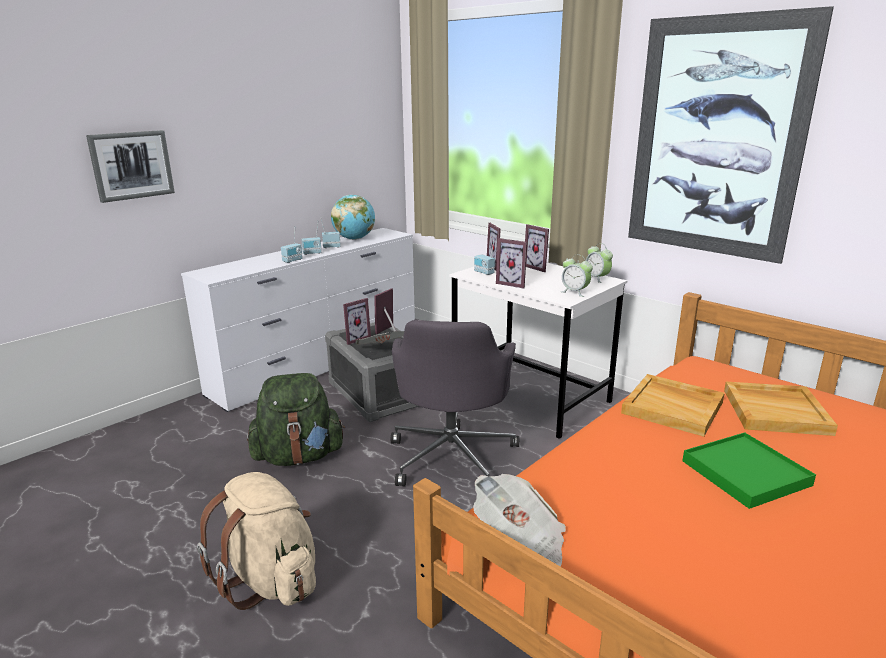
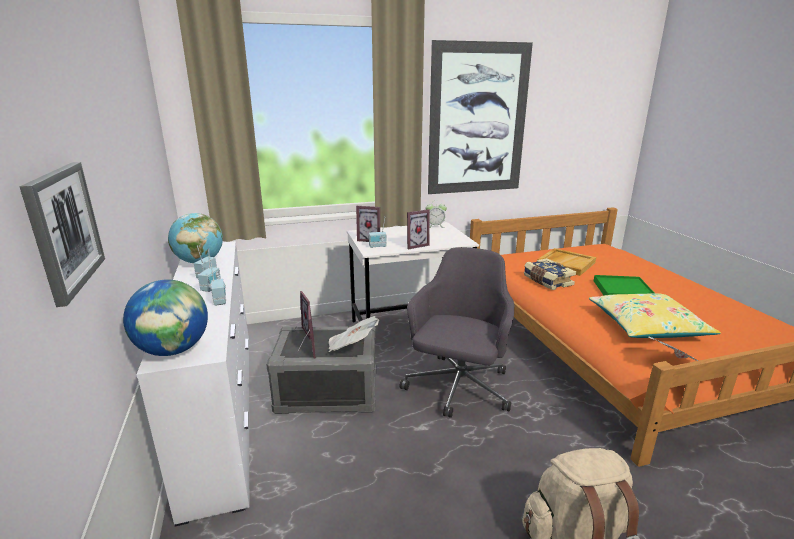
camera: 60 degrees left, 0 degrees up
green backpack [247,373,345,466] -> none
grey office chair [391,320,519,486] -> grey office chair turned 105 degrees counterclockwise [400,247,514,418]
picture frame [525,224,549,272] -> none
alarm clock [561,255,593,297] -> none
beige tray [621,374,725,437] -> book [524,258,576,290]
none -> globe [123,279,208,356]
none -> yellow pillow [589,293,721,338]

